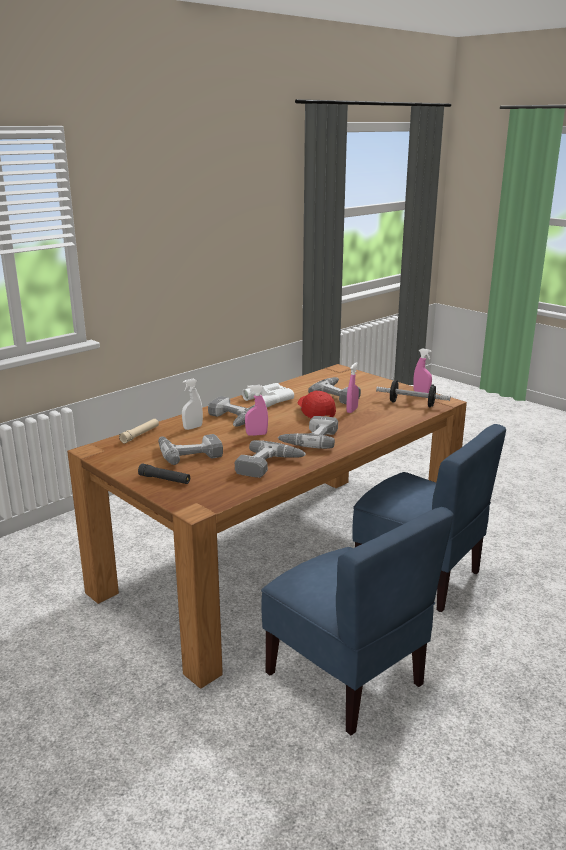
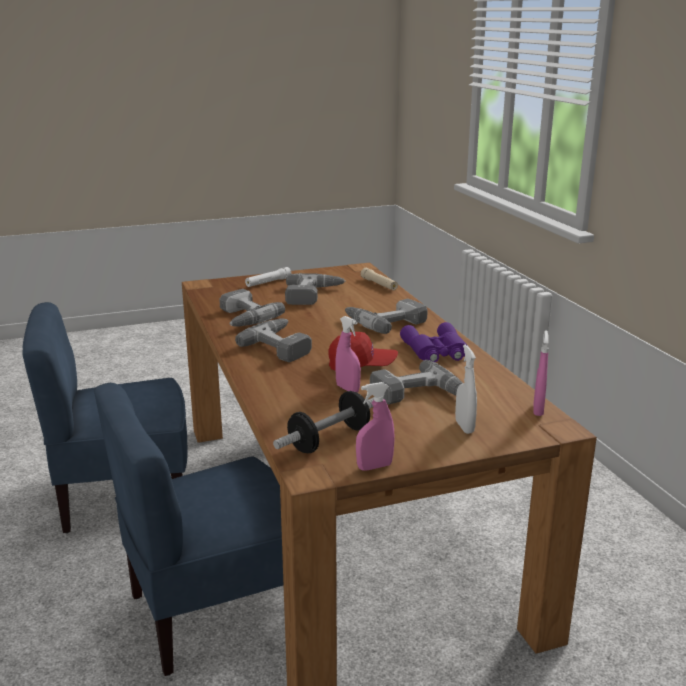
camera: 115 degrees right, 0 degrees up
black flashlight [138,464,190,484] -> white flashlight [245,267,291,287]
white spray bottle [182,378,203,430] -> white spray bottle moved to [455,344,477,434]
white binoculars [242,383,294,407] -> purple binoculars [400,322,469,362]
pink spray bottle [245,385,268,436] -> pink spray bottle moved to [533,330,549,416]

